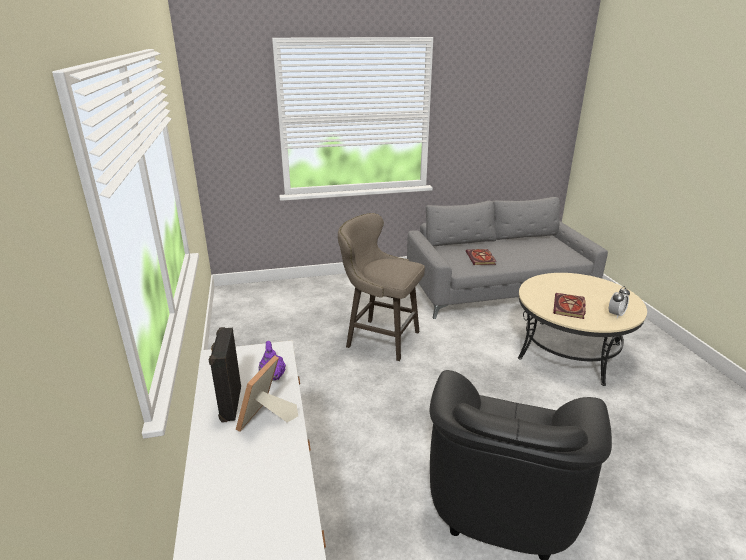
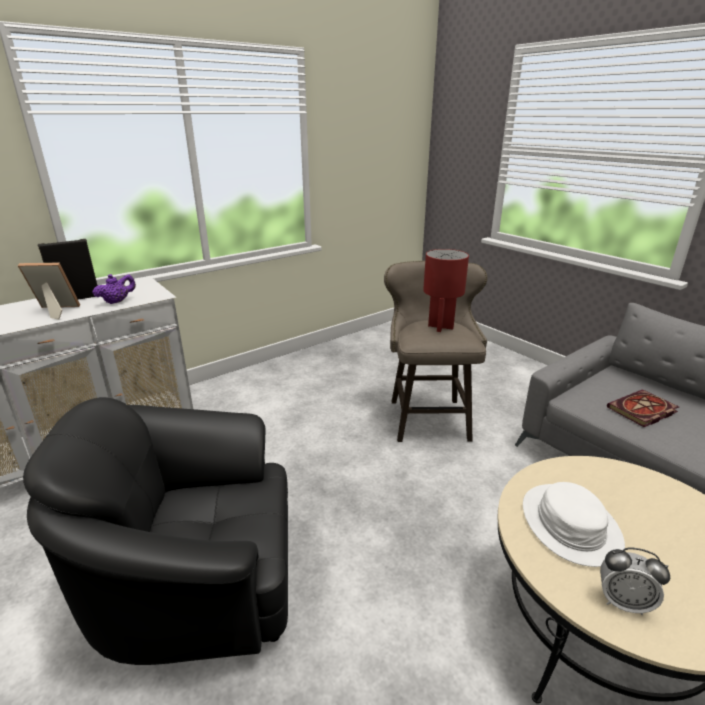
camera: 65 degrees right, 0 degrees up
book [553,293,586,319] -> white hat [523,482,625,567]
none -> red table lamp [423,249,469,332]

